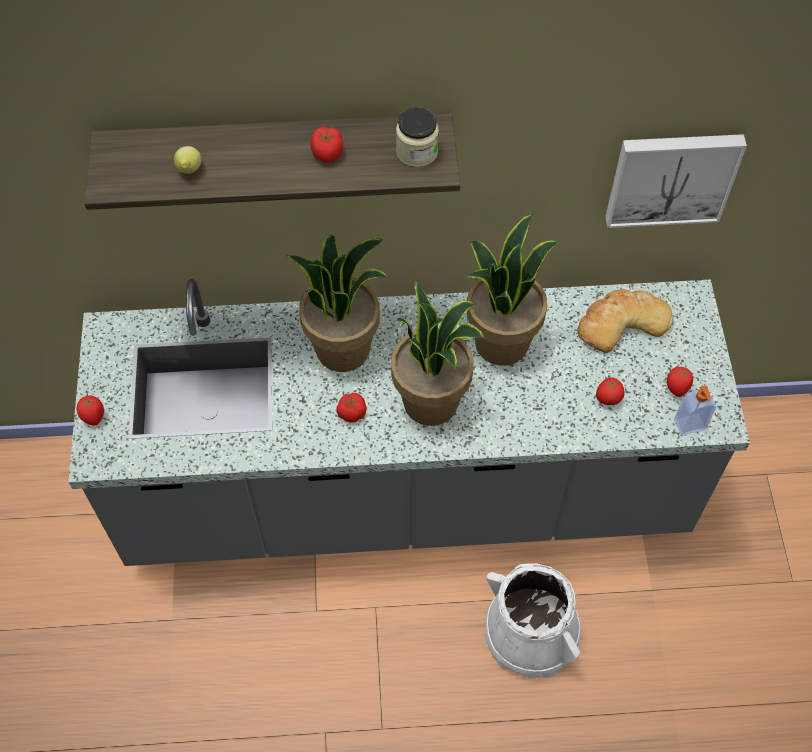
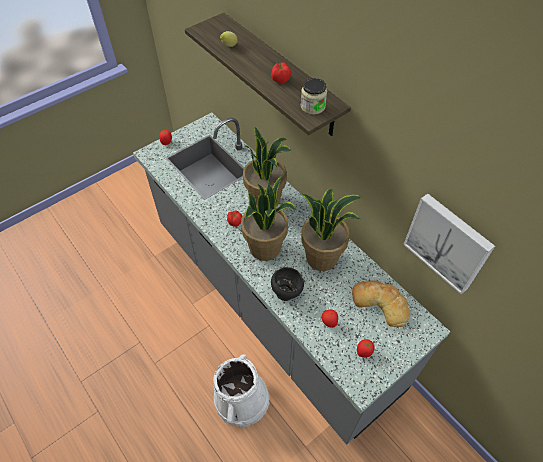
camera: 55 degrees right, 5 degrees down
soap dispenser [674,386,716,435] -> none
none -> black bowl [271,267,304,301]

